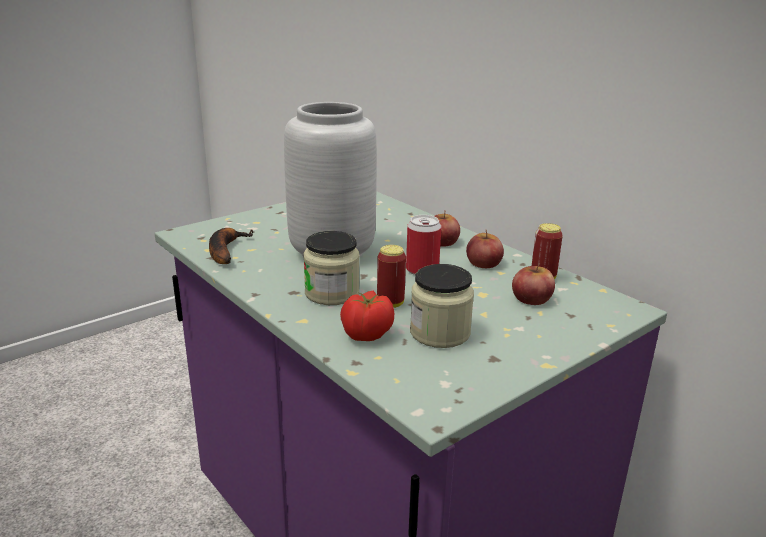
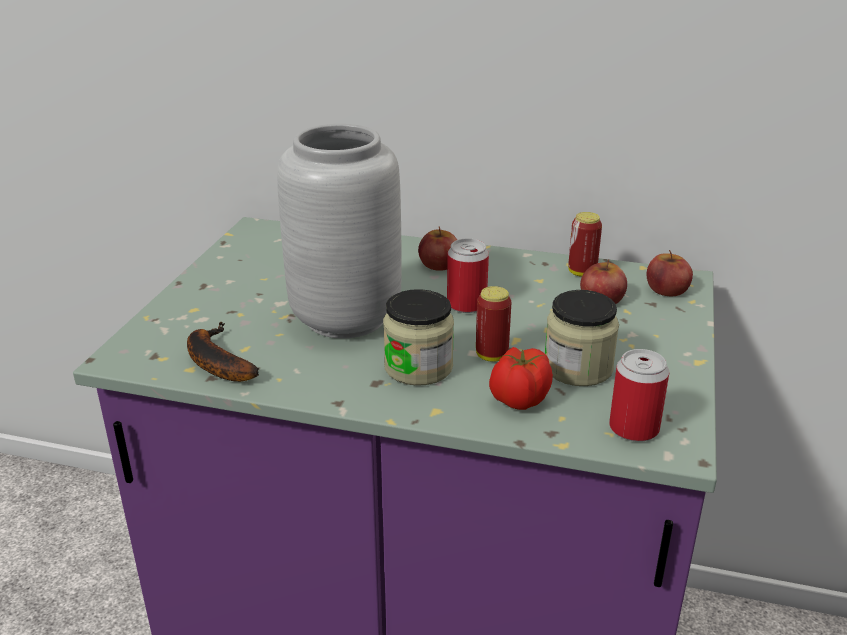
camera: 35 degrees left, 5 degrees up
apple [466,230,504,268] -> apple moved to [647,250,693,296]
none -> can [609,349,669,442]

